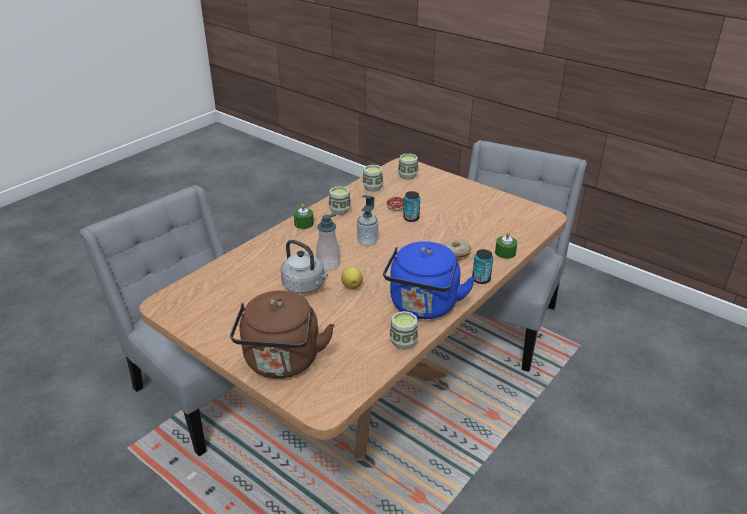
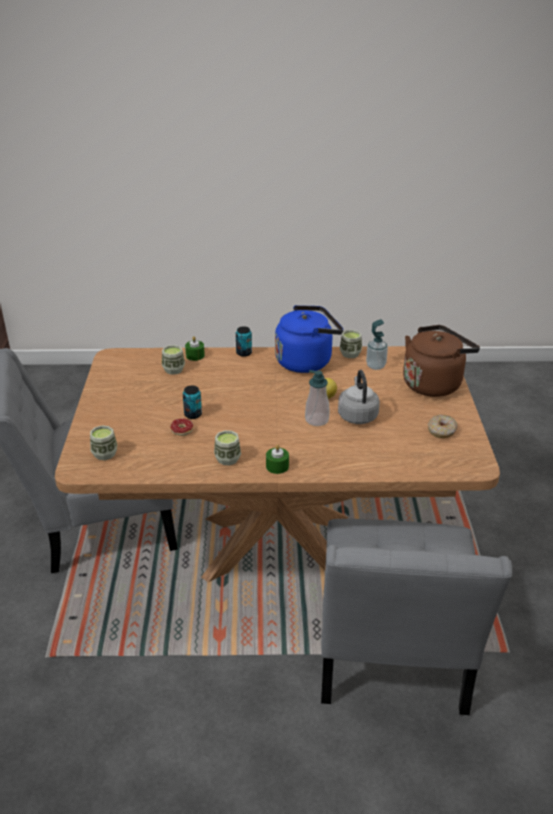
camera: 130 degrees left, 0 degrees up
soap dispenser [357,195,378,246] -> soap dispenser moved to [366,319,388,370]
cup [363,165,383,192] -> cup moved to [162,345,185,375]
donut [444,239,471,260] -> donut moved to [428,415,457,438]

